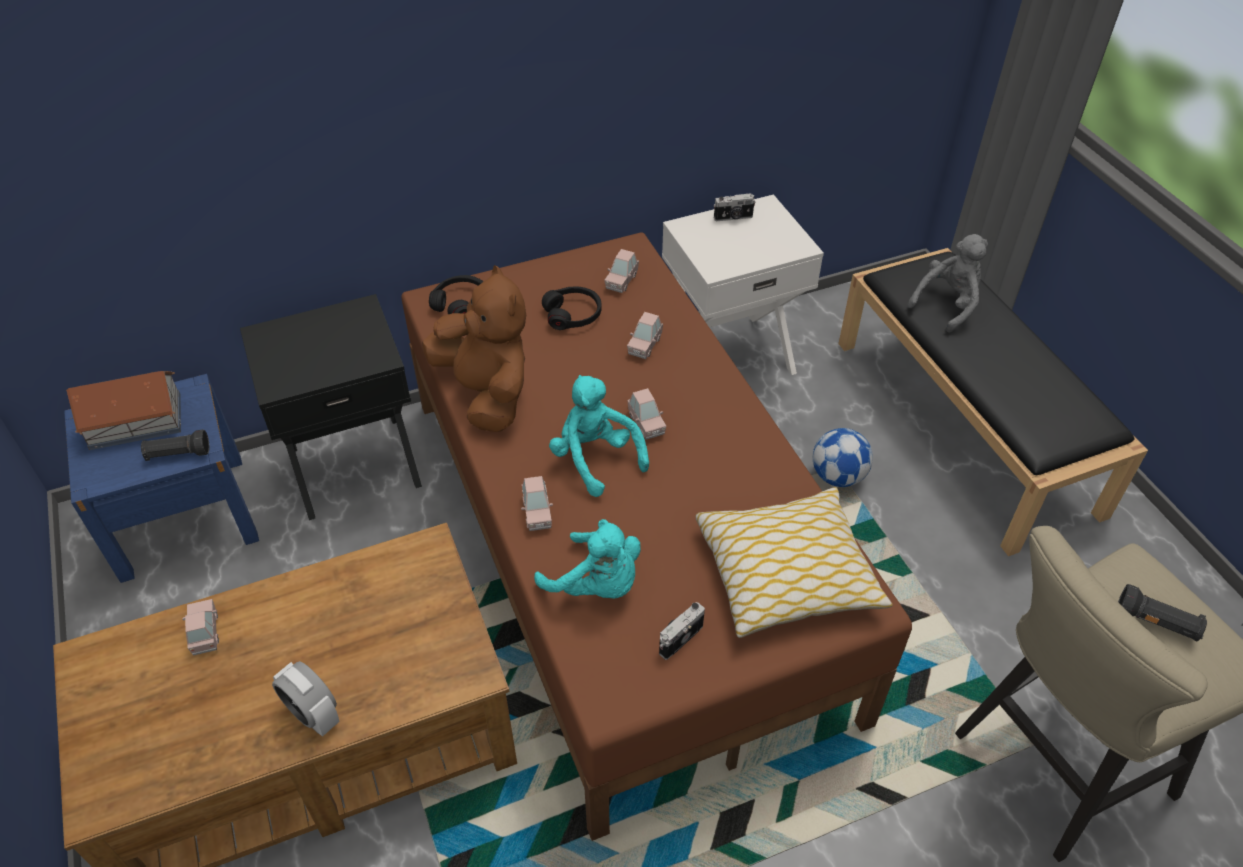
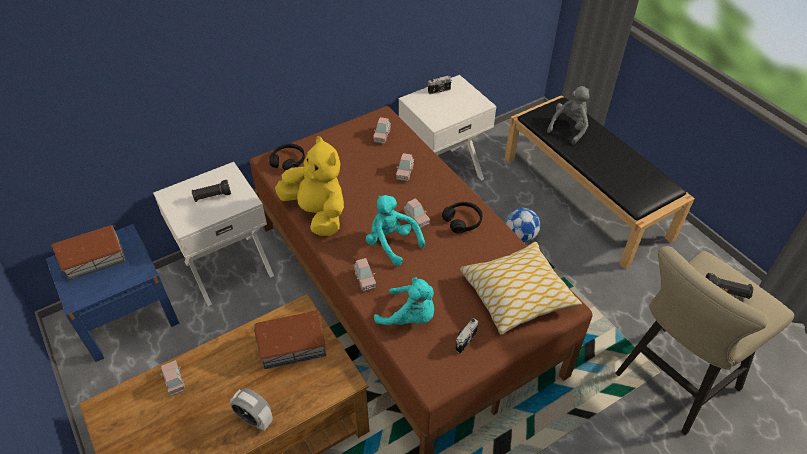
camera: 10 degrees left, 0 degrees up
black flashlight [141,430,209,461] -> black flashlight moved to [192,180,231,202]
black nightstand [240,294,422,520] -> white nightstand [153,162,274,306]
brown plush toy [422,265,526,432] -> yellow plush toy [275,136,344,236]
black headphones [542,286,602,330] -> black headphones moved to [442,202,482,234]
none -> toy house [254,311,326,369]

